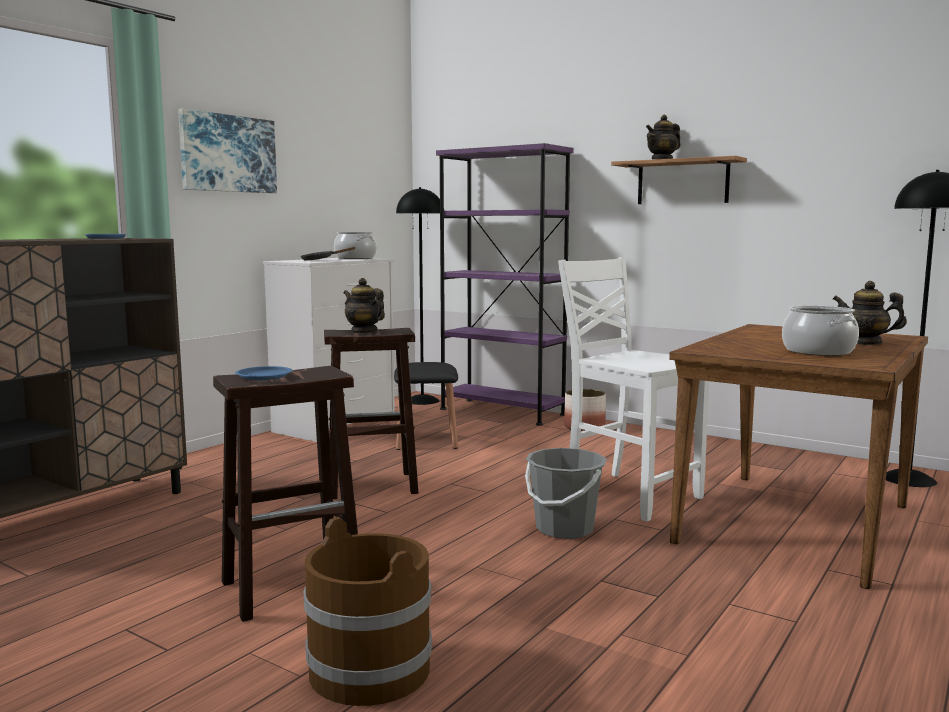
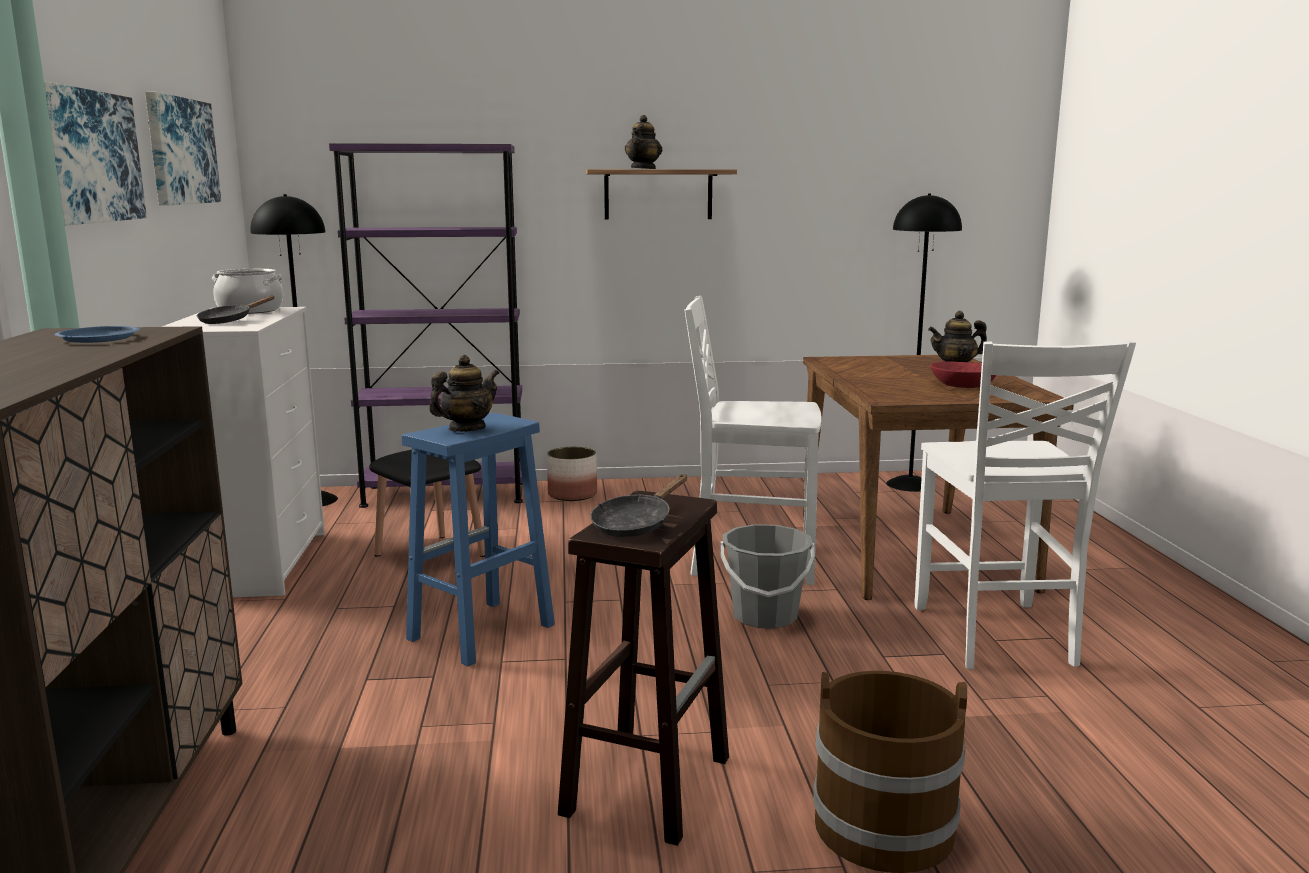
camera: 40 degrees left, 5 degrees up
blue plate [235,366,292,380] -> black frying pan [590,474,687,537]
brown stool [324,328,418,499] -> blue stool [402,413,555,666]
teapot [343,278,385,334] -> teapot turned 135 degrees clockwise [429,355,499,432]
cooking pot [782,306,859,356] -> red bowl [930,361,997,388]
none -> picture [145,91,221,205]
none -> white chair [915,340,1136,670]

